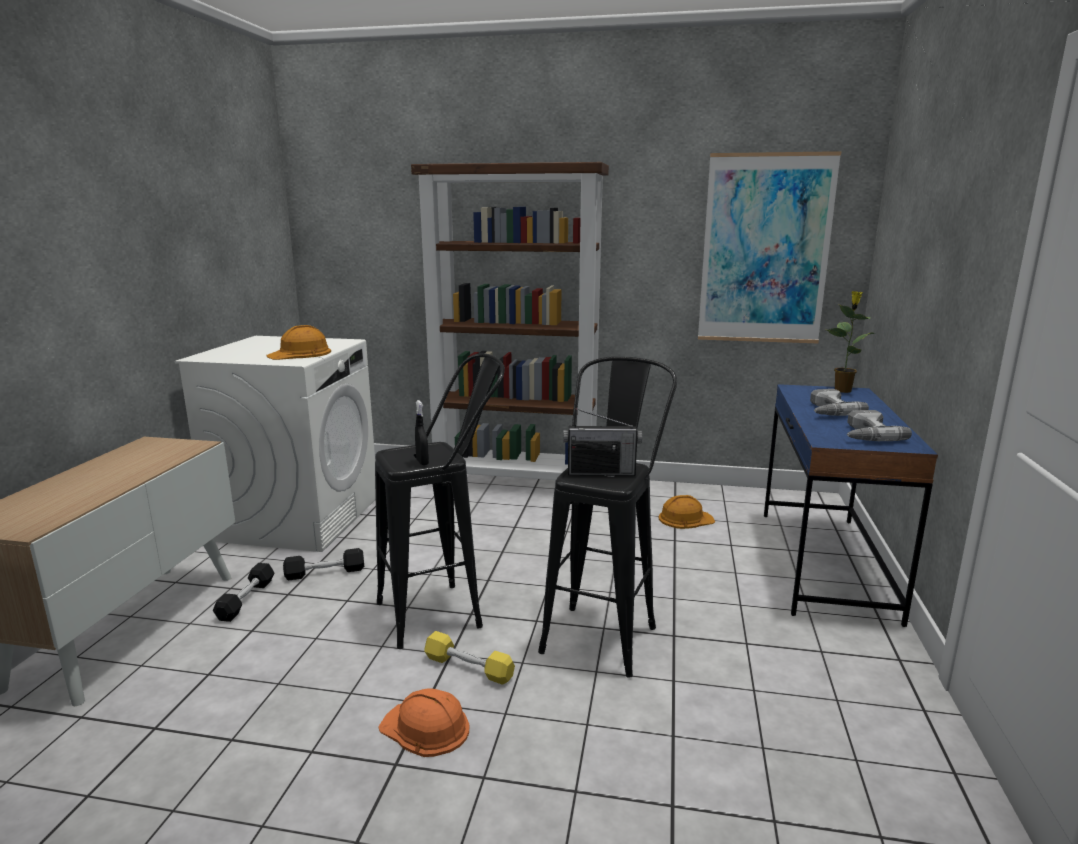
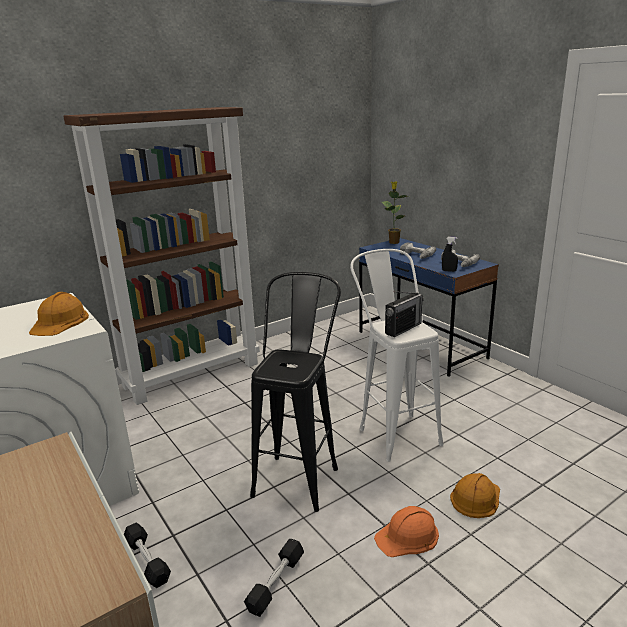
camera: 45 degrees left, 5 degrees up
black dumbbell [283,548,364,581] -> black dumbbell moved to [244,539,304,617]
black spray bottle [415,400,429,465] -> black spray bottle moved to [442,237,458,272]
yellow dumbbell [424,631,515,685] -> none
black stool [538,357,677,678] -> white stool [350,249,443,462]
orange hard hat [658,495,715,529] -> orange hard hat moved to [450,473,500,518]
picture [698,151,841,343] -> none

